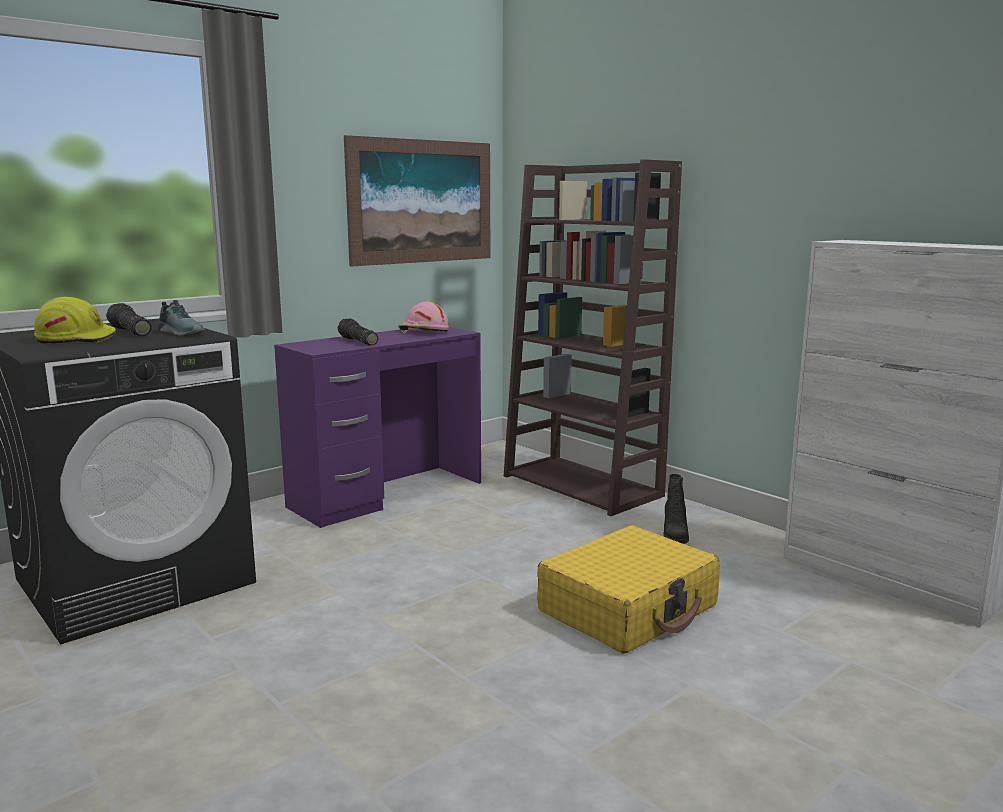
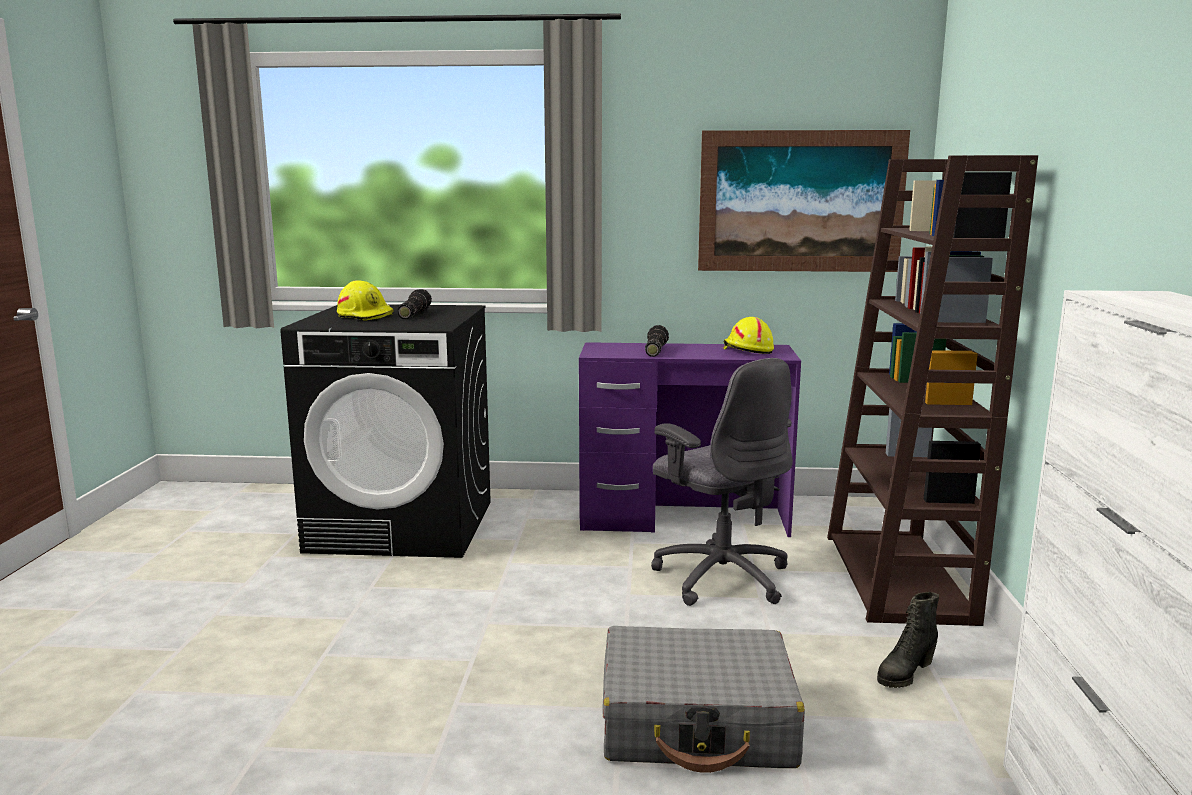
camera: 45 degrees right, 0 degrees up
shoe [158,300,205,336] -> none
pink hard hat [398,302,449,333] -> yellow hard hat [723,317,774,354]
yellow suitcase [537,526,720,653] -> grey suitcase [603,626,805,773]
none -> grey office chair [651,358,793,606]

